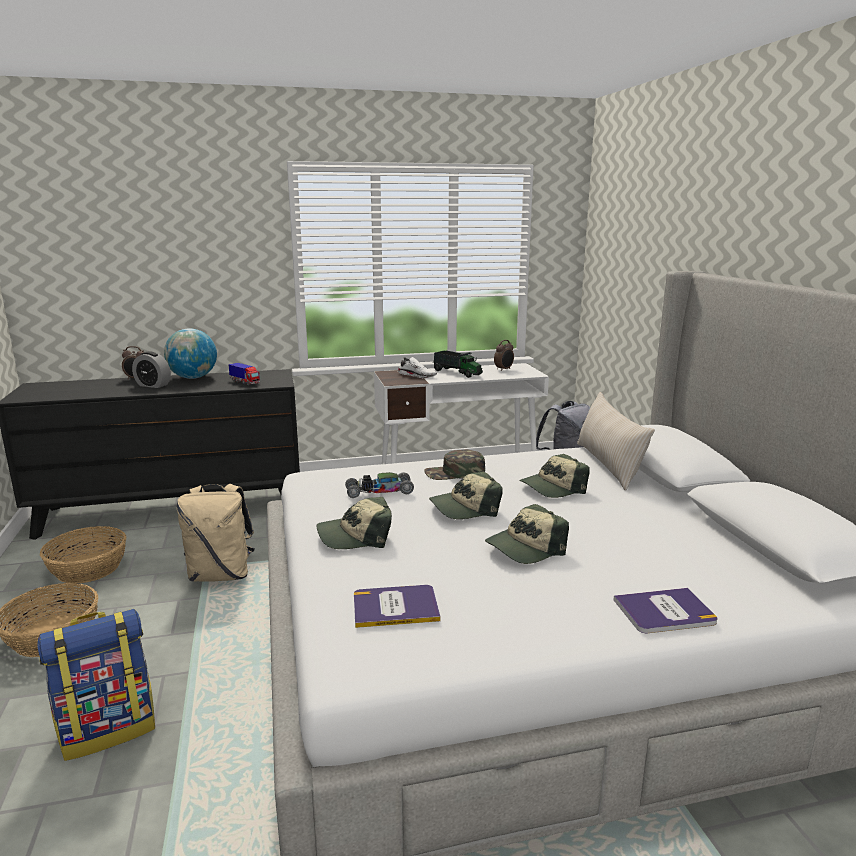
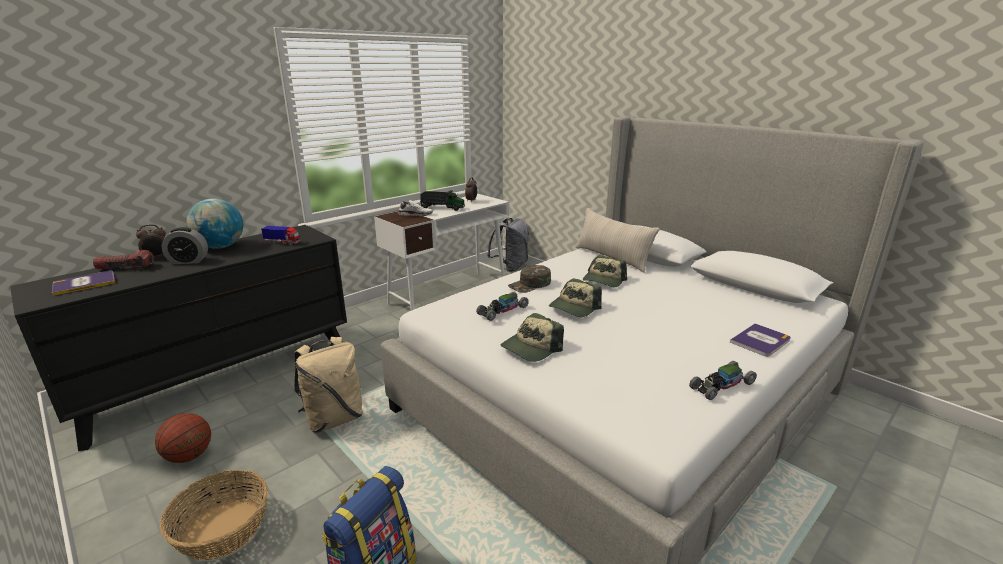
camera: 30 degrees left, 5 degrees up
basket [40,526,127,584] -> basketball [155,413,211,463]
book [354,585,440,628] -> book moved to [52,271,115,296]
cap [485,504,569,564] -> none
none -> flashlight [93,250,154,269]
none -> toy car [689,361,757,400]

